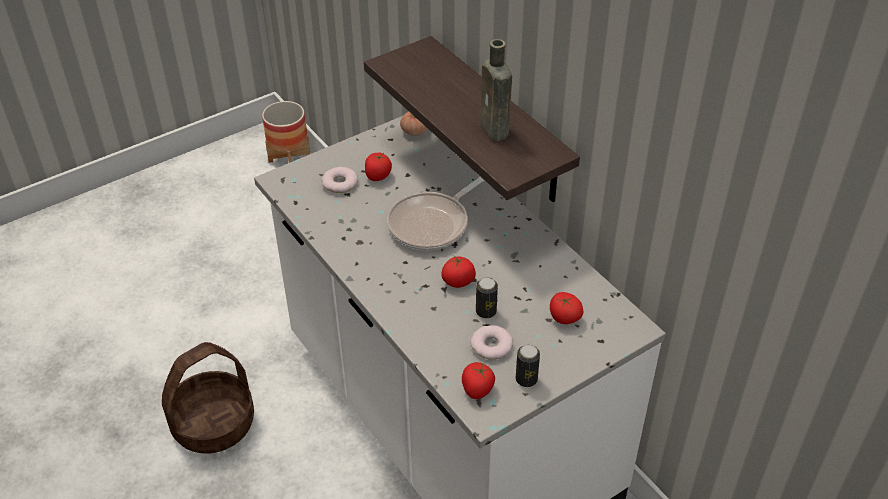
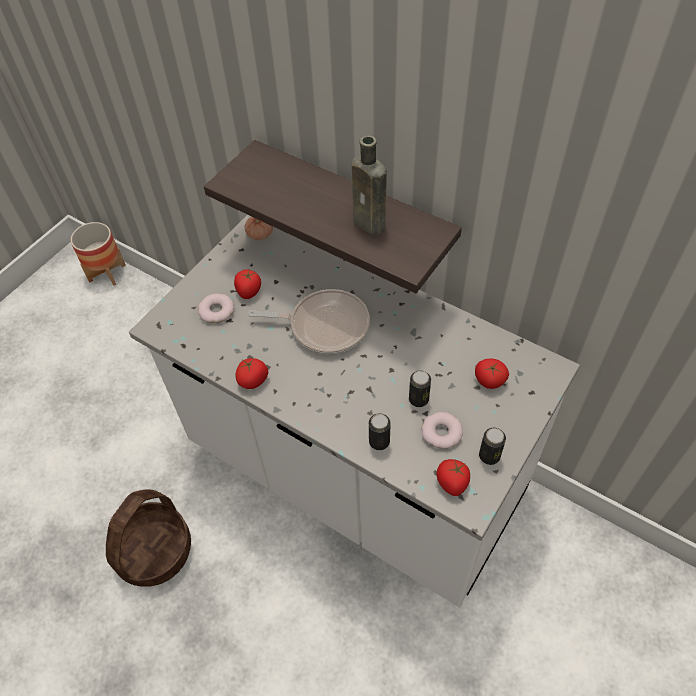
camera: 20 degrees left, 10 degrees up
frying pan [387,177,485,250] -> frying pan turned 105 degrees counterclockwise [248,289,370,354]
tomato [441,256,476,288] -> tomato moved to [236,358,268,389]
none -> can [369,413,391,450]

